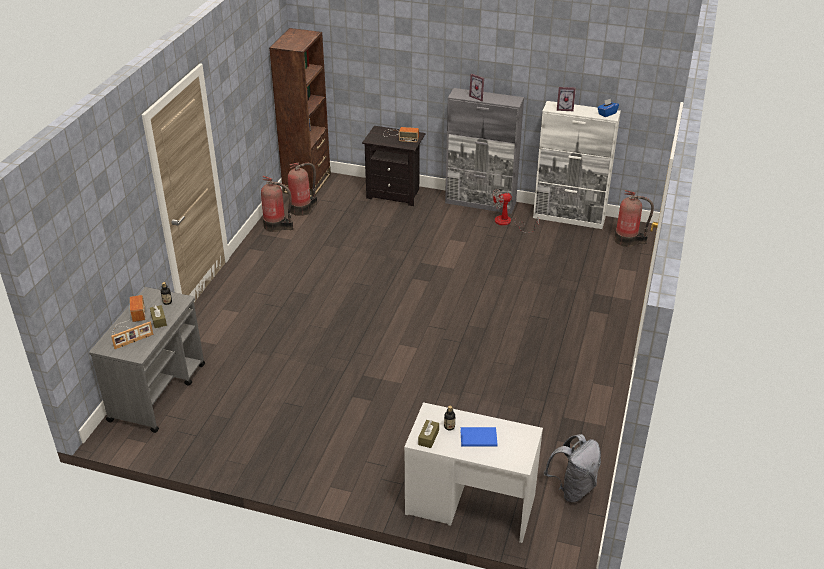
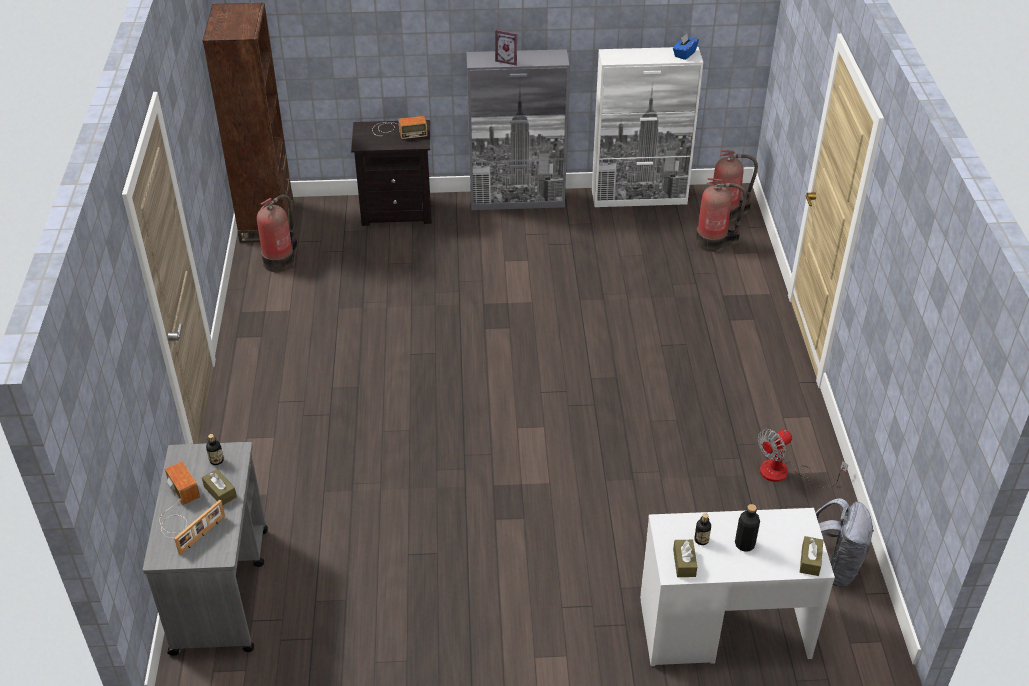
camera: 20 degrees left, 5 degrees up
fire extinguisher [261,176,293,232] -> fire extinguisher moved to [696,178,747,252]
blue book [460,427,497,447] -> black bottle [735,504,760,552]
fan [492,189,540,233] -> fan moved to [758,429,848,488]
picture frame [557,87,576,111] -> none
none -> brown tissue box [800,536,823,576]

